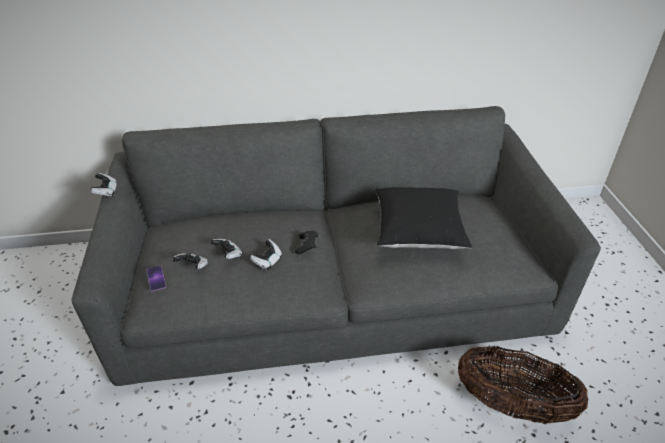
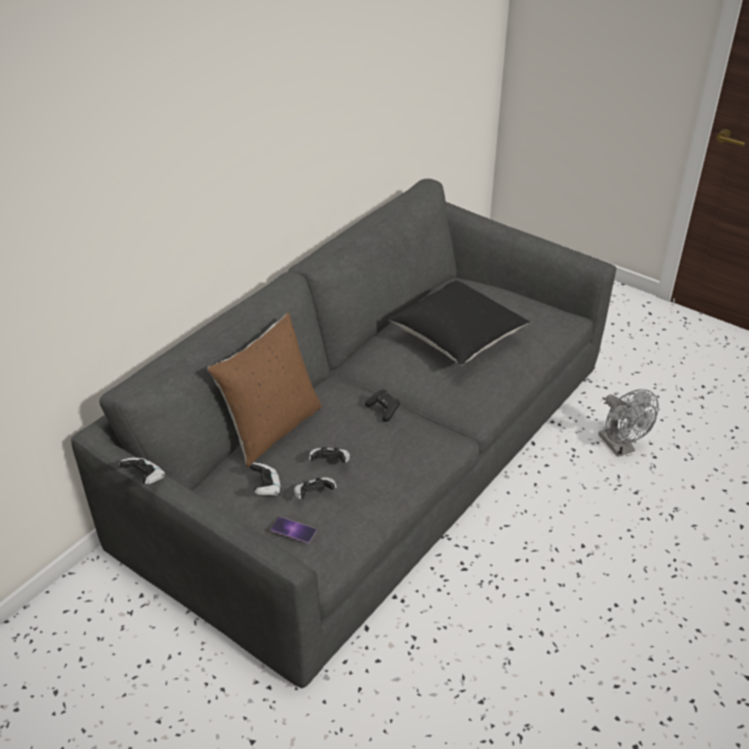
camera: 45 degrees left, 0 degrees up
game controller [250,239,282,270] -> game controller moved to [249,463,281,496]
basket [458,346,588,424] -> grey fan [598,389,659,457]
none -> brown pillow [207,312,322,467]

